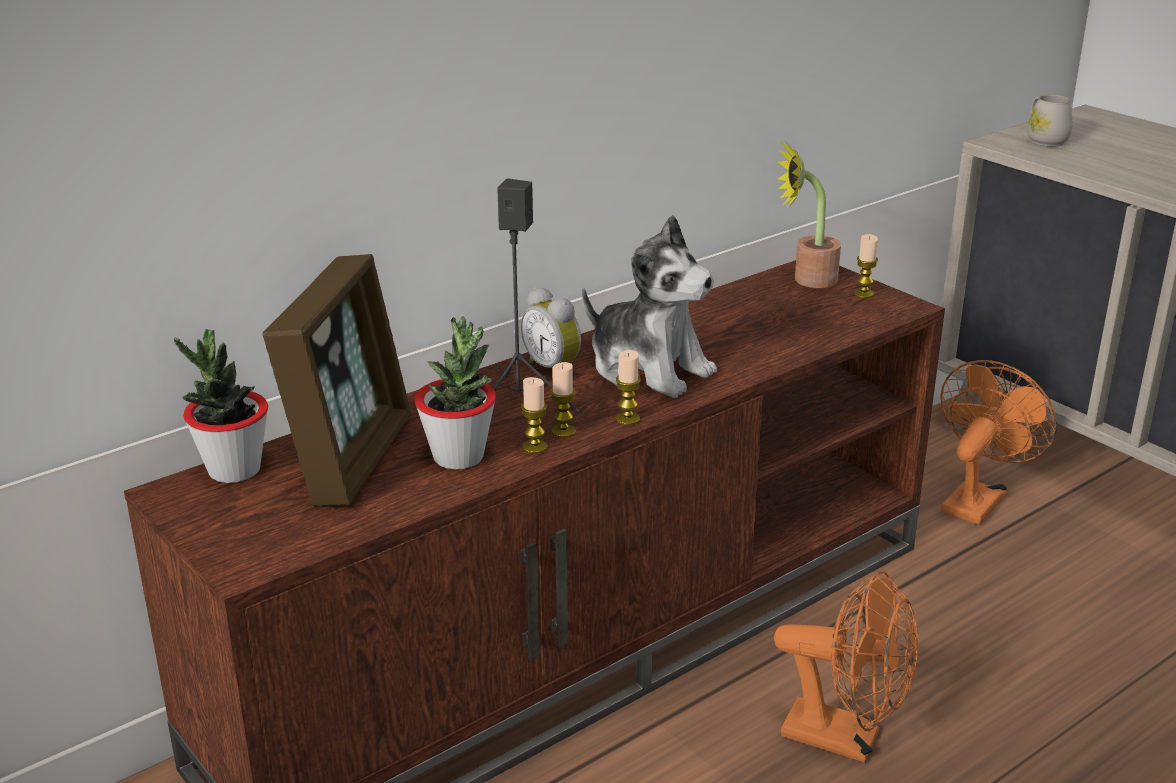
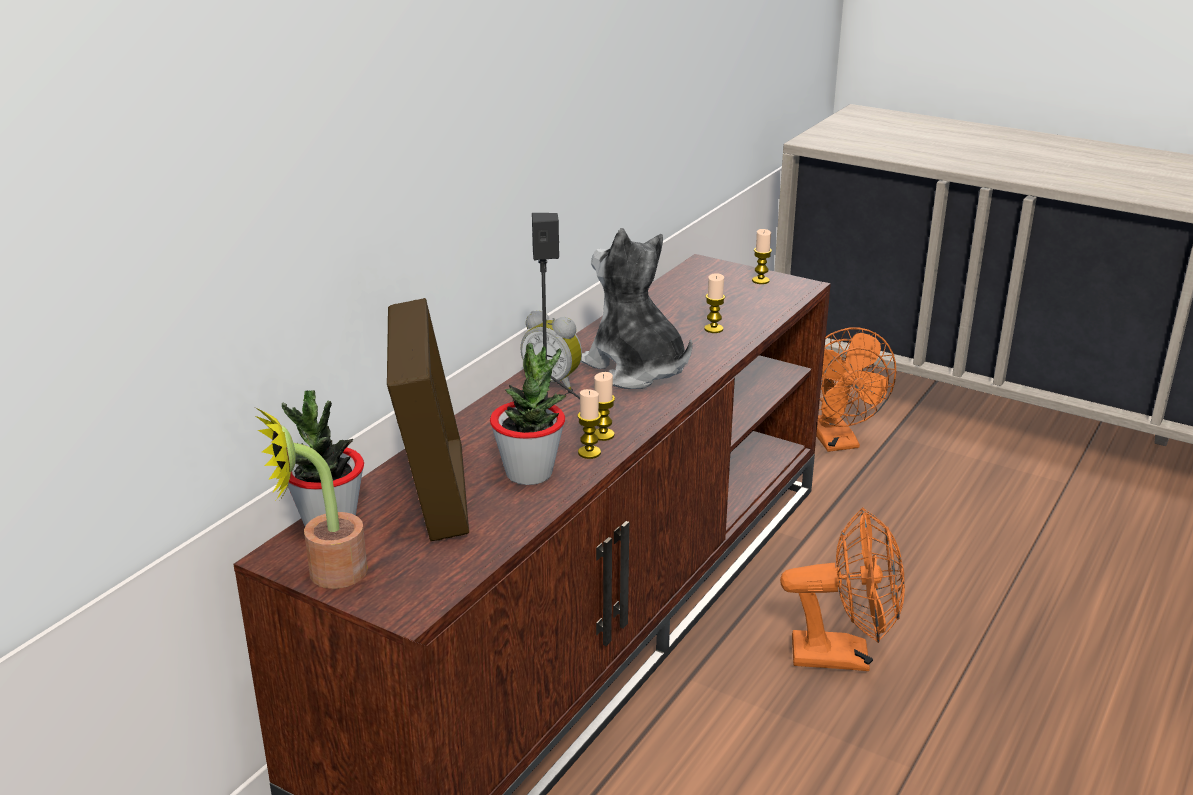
camera: 20 degrees left, 0 degrees up
plush toy [582,215,717,398] -> plush toy turned 150 degrees counterclockwise [581,228,692,389]
candle [616,350,641,425] -> candle moved to [704,273,725,333]
potted plant [778,143,841,288] -> potted plant moved to [256,408,368,589]
orange fan [940,360,1057,524] -> orange fan turned 150 degrees clockwise [816,327,896,452]
white mug [1027,94,1073,147] -> none

